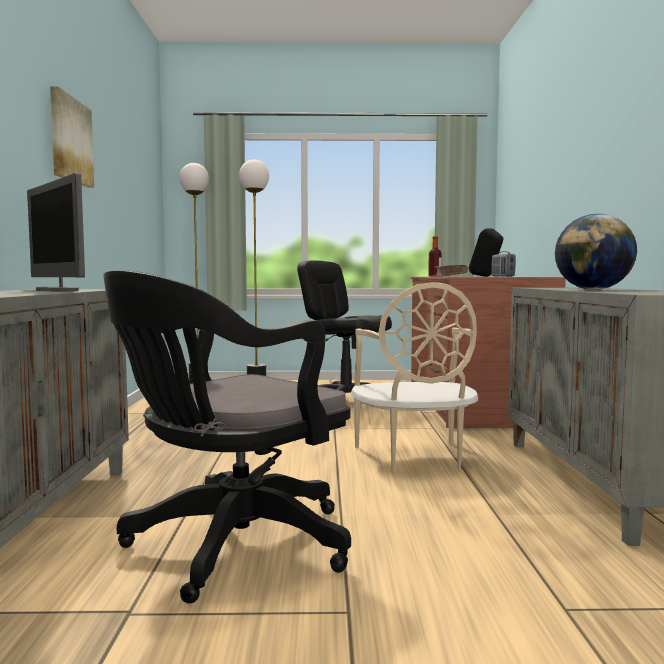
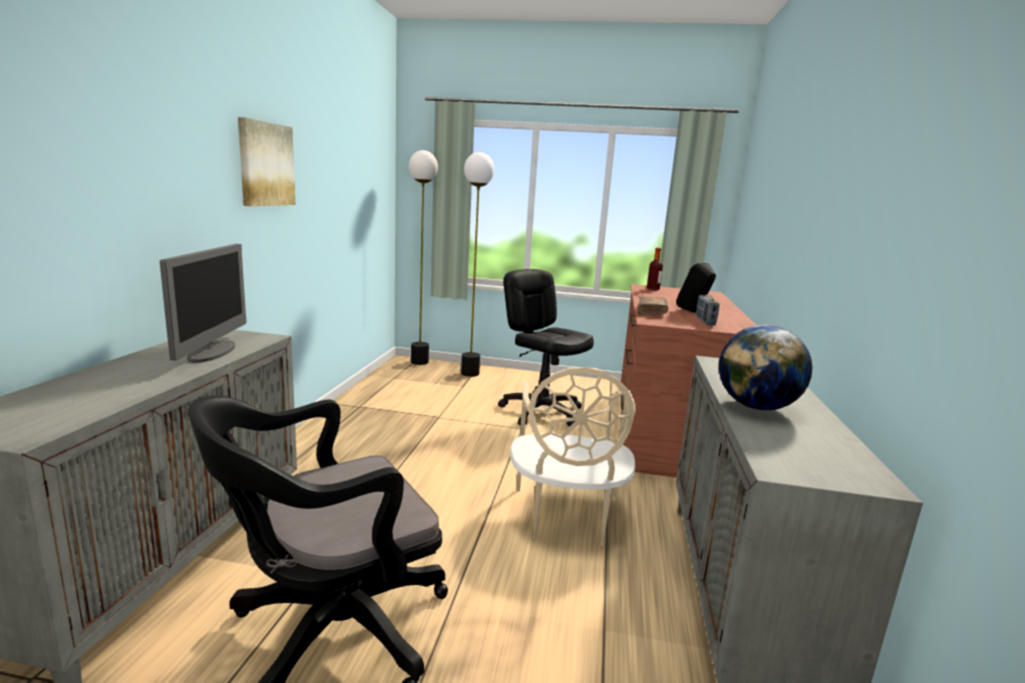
camera: 10 degrees right, 10 degrees up
monitor [27,173,85,291] -> monitor turned 150 degrees counterclockwise [160,244,246,363]

